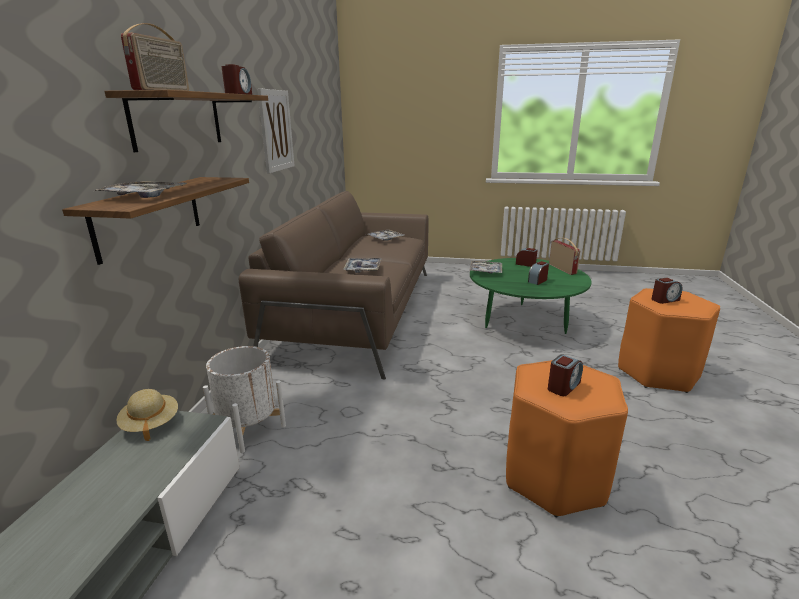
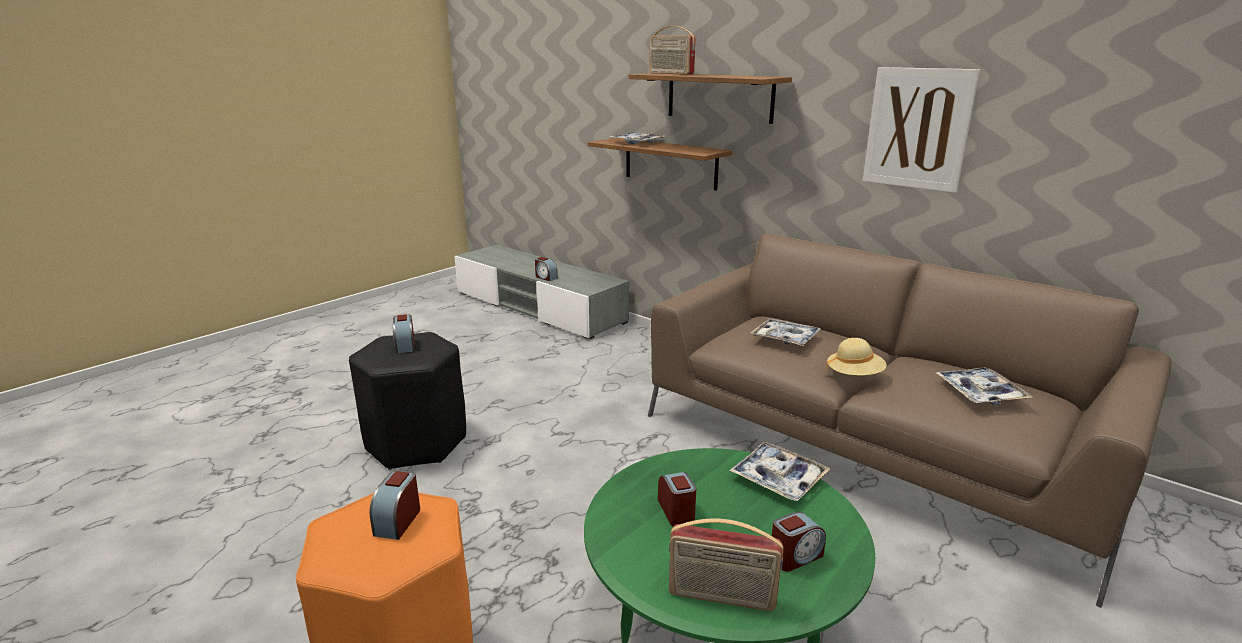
camera: 120 degrees right, 0 degrees up
beige hat [116,389,178,441] -> beige hat moved to [826,338,887,375]
white planter [203,346,286,453] -> none
alarm clock [222,64,252,95] -> alarm clock moved to [535,257,558,281]
orange stool [506,360,628,517] -> black stool [349,332,466,470]

